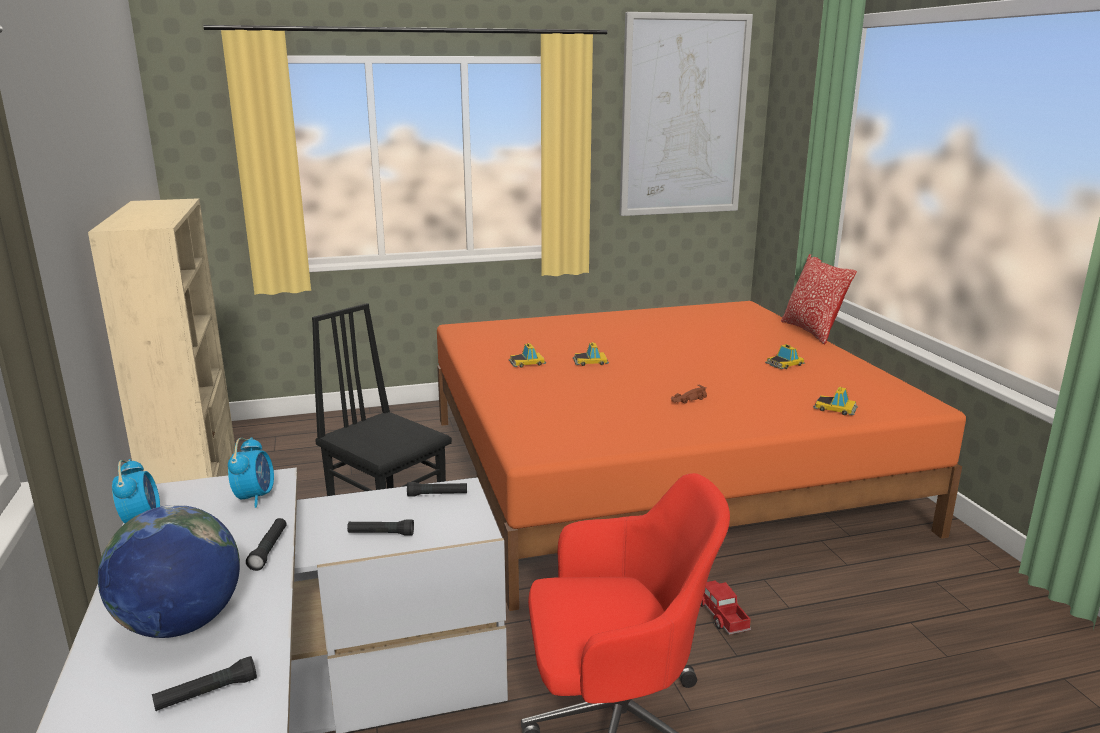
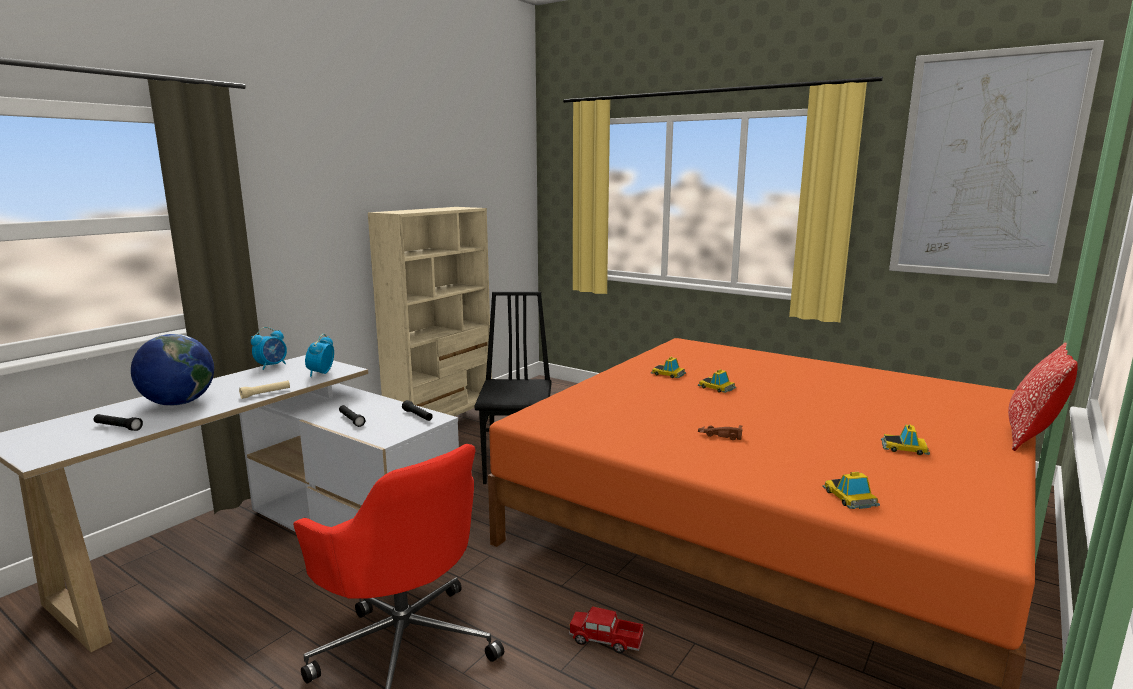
camera: 50 degrees right, 5 degrees down
alarm clock [228,437,274,508] -> alarm clock turned 135 degrees clockwise [305,334,334,377]
black flashlight [246,518,287,571] -> beige flashlight [239,380,290,399]
toy truck [701,580,751,635] -> toy truck turned 105 degrees counterclockwise [569,606,644,653]

